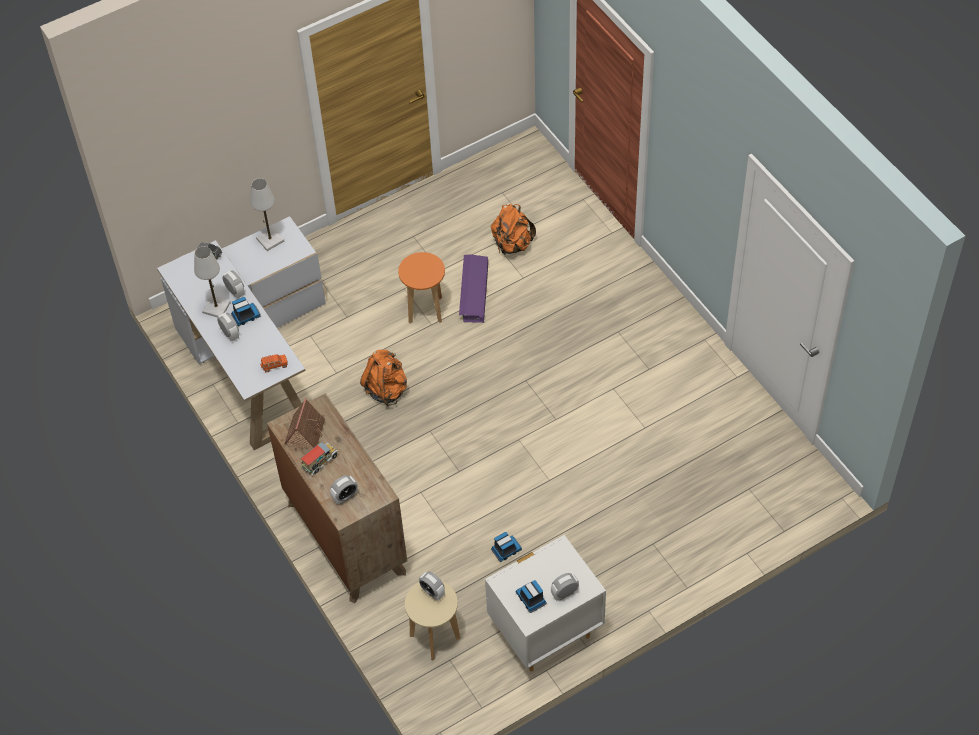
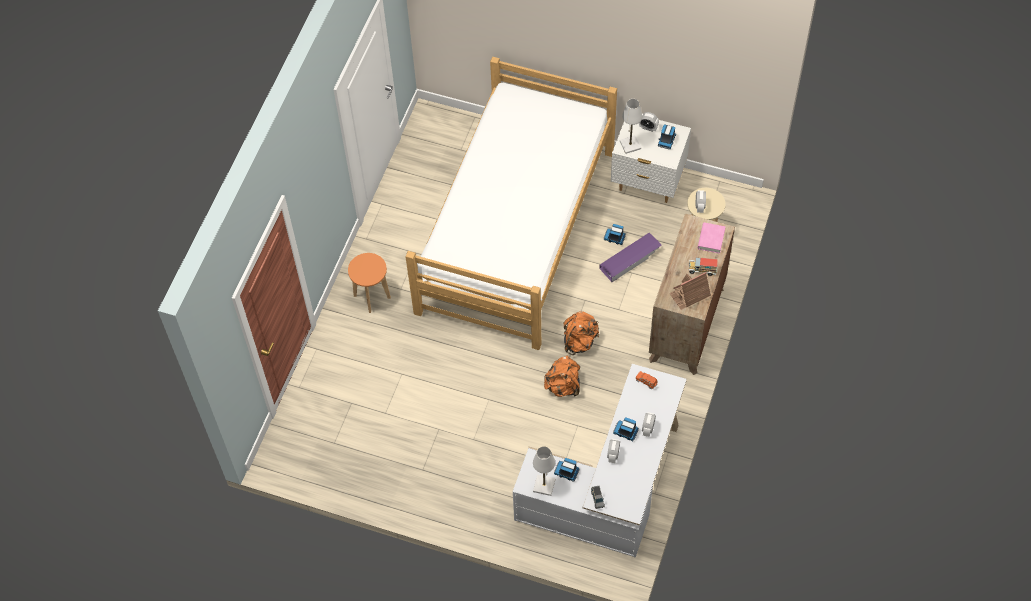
camera: 130 degrees left, 5 degrees up
white table lamp [194,246,231,317] -> white table lamp moved to [620,99,642,154]
alarm clock [330,475,358,505] -> pink book [698,223,725,254]
orange stool [398,252,445,324] -> orange stool moved to [348,253,391,313]
purple storage box [459,254,488,323] -> purple storage box moved to [599,233,661,282]
orange backpack [491,204,536,255] -> orange backpack moved to [564,311,599,355]
none -> bed [405,57,617,350]
none -> toy truck [554,458,579,482]

